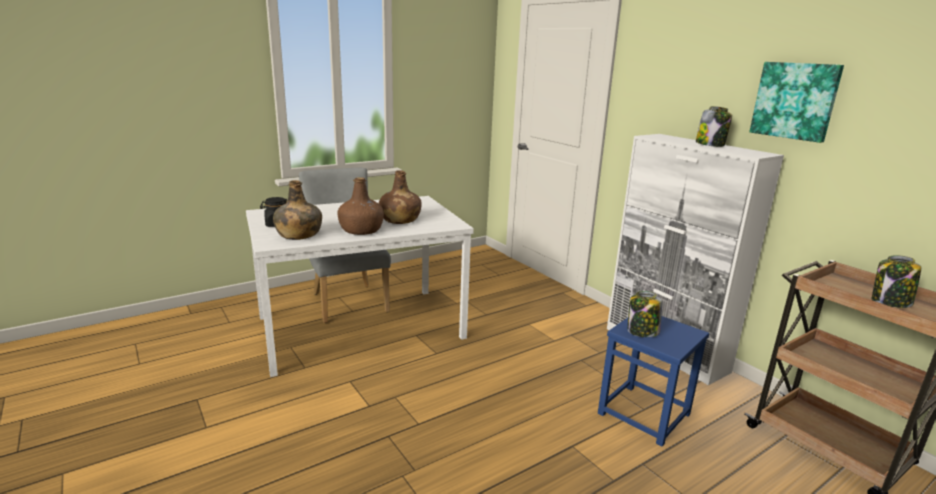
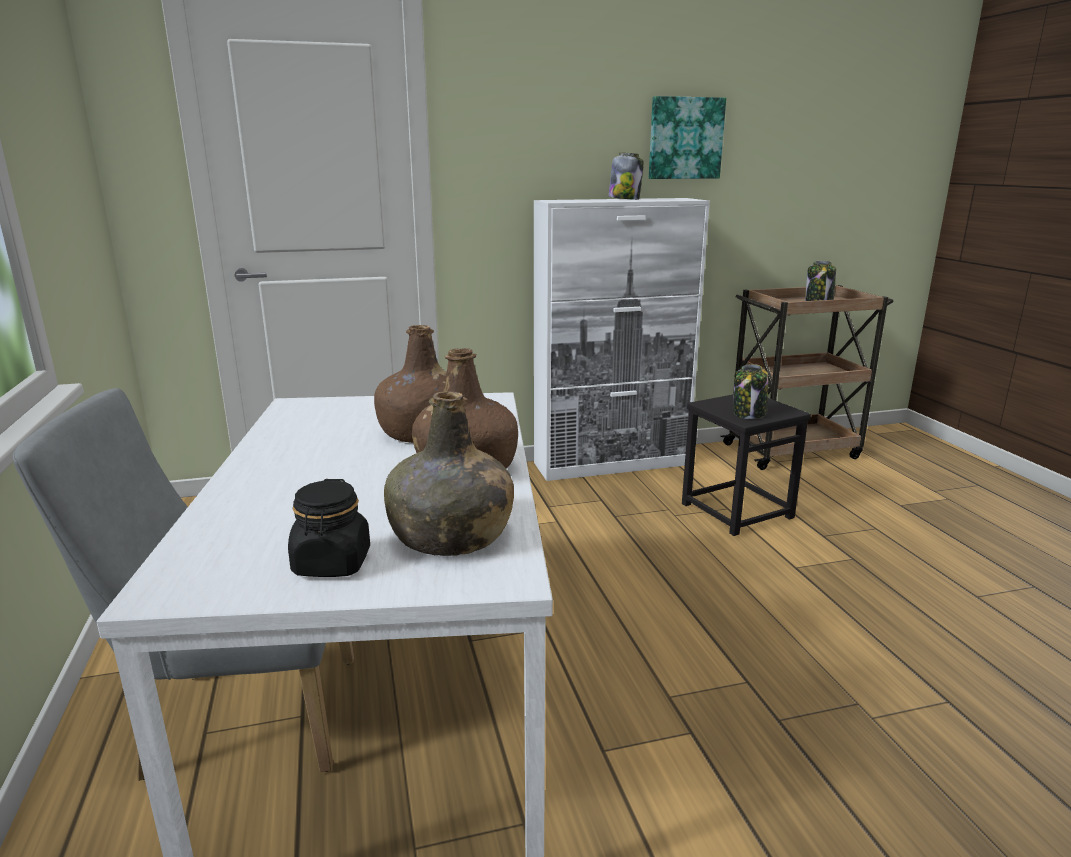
camera: 70 degrees left, 0 degrees up
blue stool [598,316,709,446] -> black stool [682,394,811,536]

